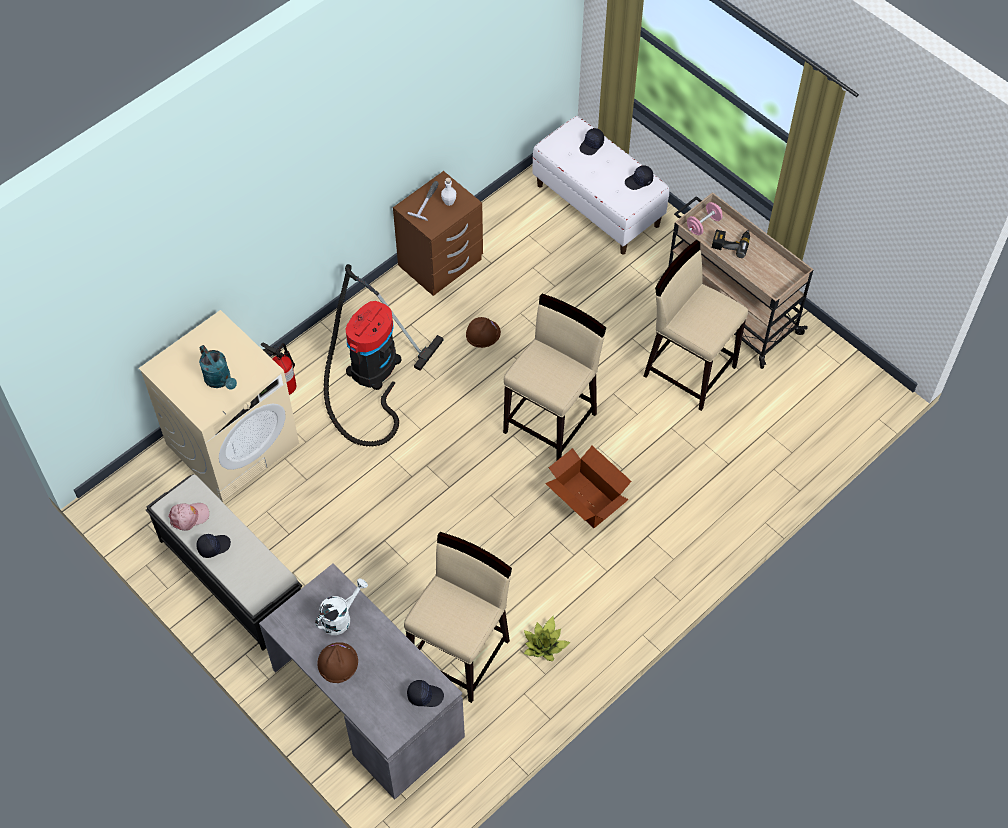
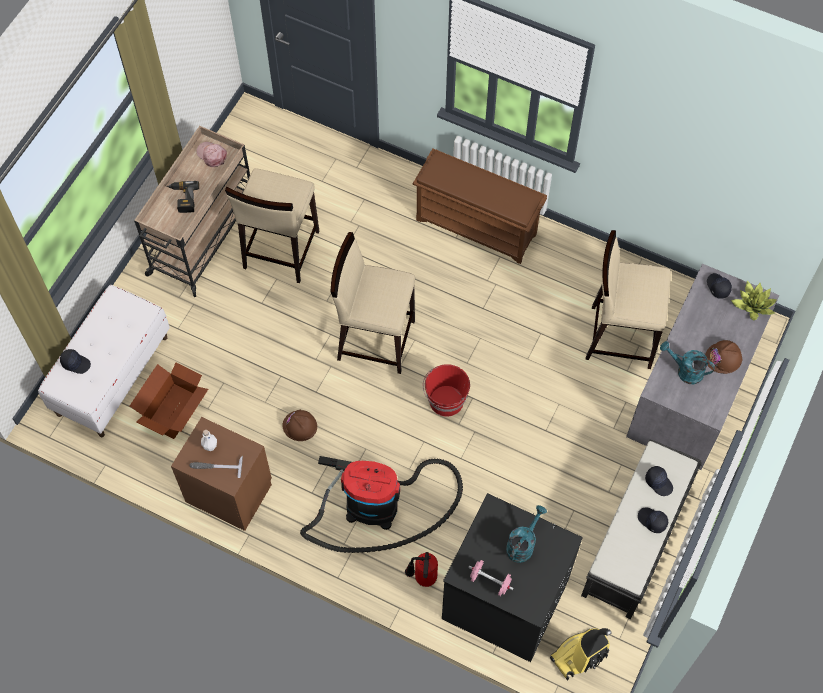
camera: 110 degrees left, 5 degrees up
beige washing machine [139,310,299,502] -> black washing machine [442,493,583,662]
pink cap [168,503,209,531] -> pink cap moved to [196,142,227,167]
white watering can [315,578,368,635] -> turquoise watering can [660,341,715,384]
potted plant [524,616,571,661] -> potted plant moved to [731,280,777,321]
cardboard box [545,446,632,528] -> cardboard box moved to [130,363,208,439]
black cap [625,166,653,190] -> black cap moved to [645,466,673,496]
pink dumbbell [687,202,723,235] -> pink dumbbell moved to [468,560,514,596]
none -> brown shoe rack [413,148,547,264]
none -> red bucket [423,364,470,417]
none -> vacuum cleaner [550,628,612,680]

